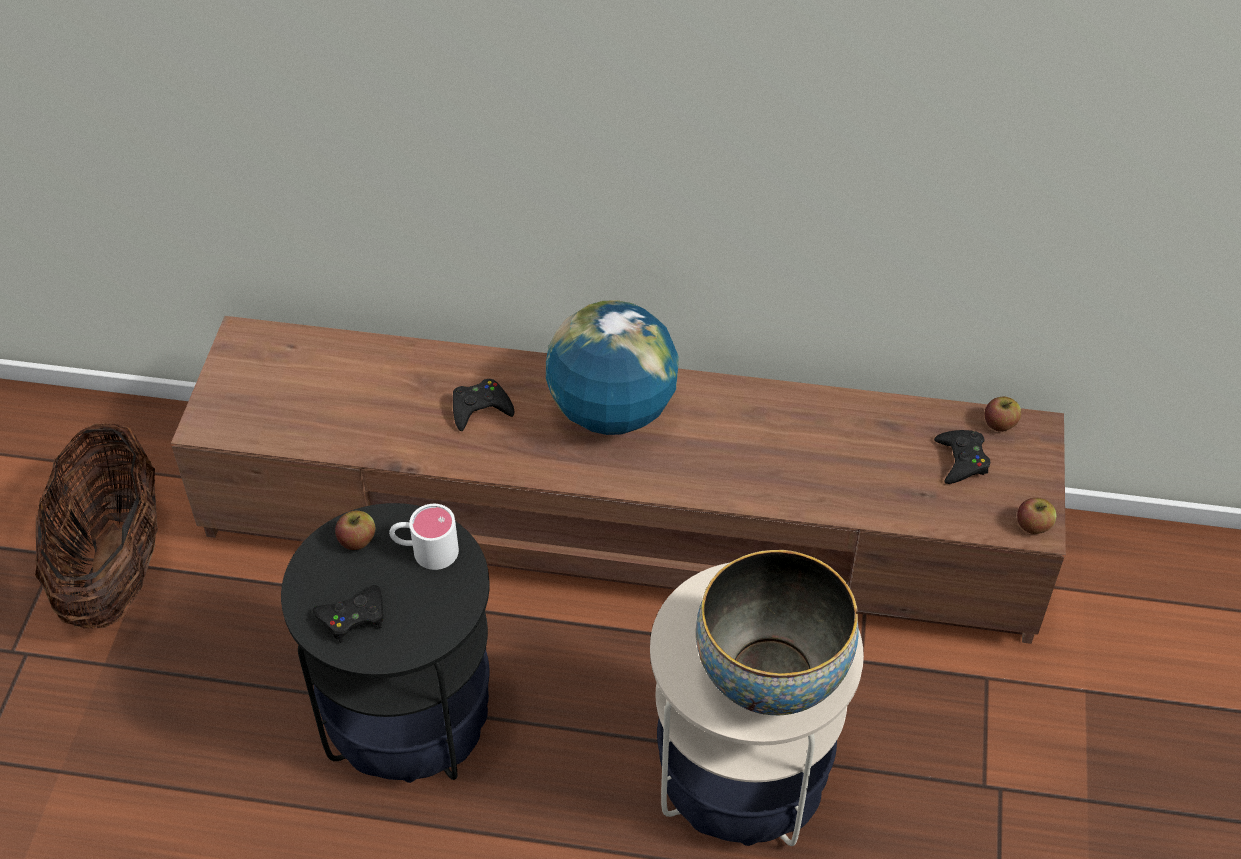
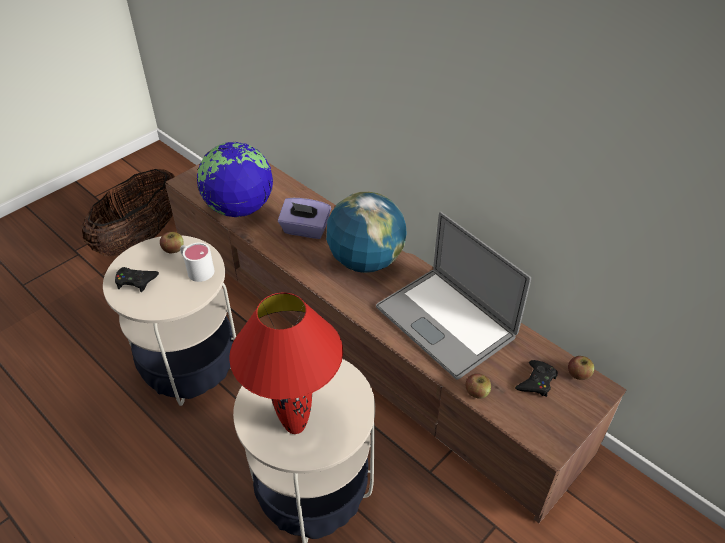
camera: 35 degrees right, 5 degrees down
black side table [281,503,490,783] -> beige side table [103,235,236,406]
black game controller [453,379,515,431] -> purple tissue box [278,198,331,239]
bowl [696,550,859,715] -> red table lamp [229,292,343,434]
apple [1017,498,1057,534] -> apple moved to [466,373,491,399]
none -> globe [197,142,273,217]
none -> laptop [376,212,531,380]

